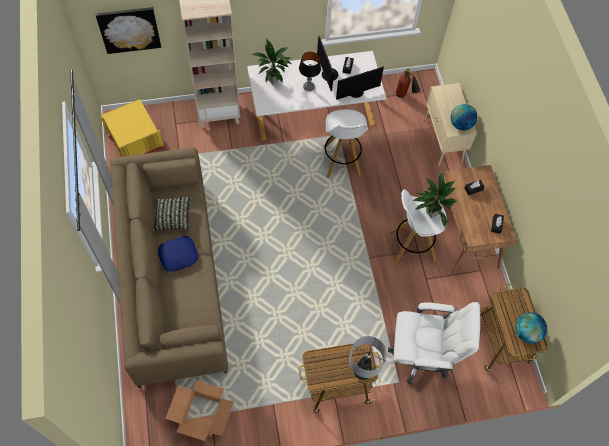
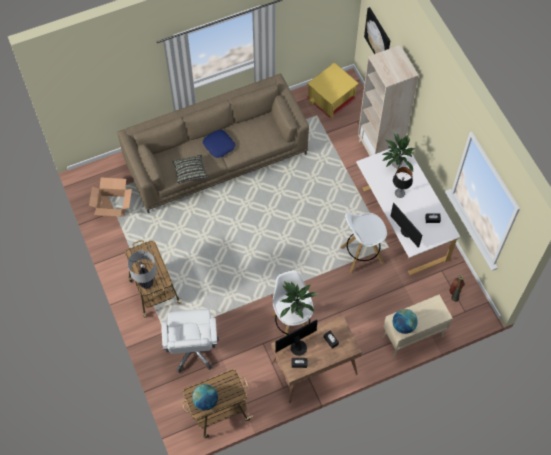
camera: 80 degrees right, 0 degrees up
pillow [153,195,192,232] -> pillow moved to [172,154,208,184]
monitor [317,36,338,91] -> monitor moved to [275,320,318,356]

